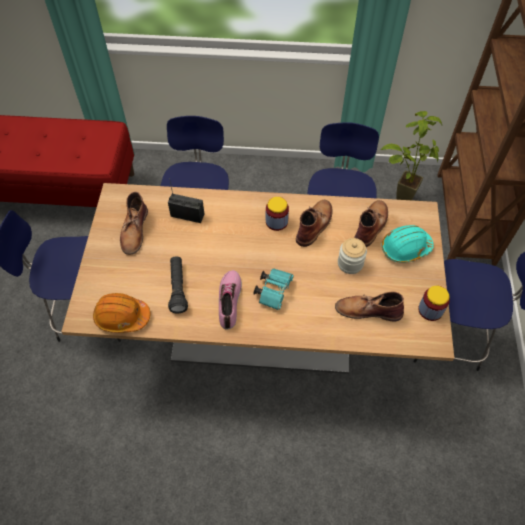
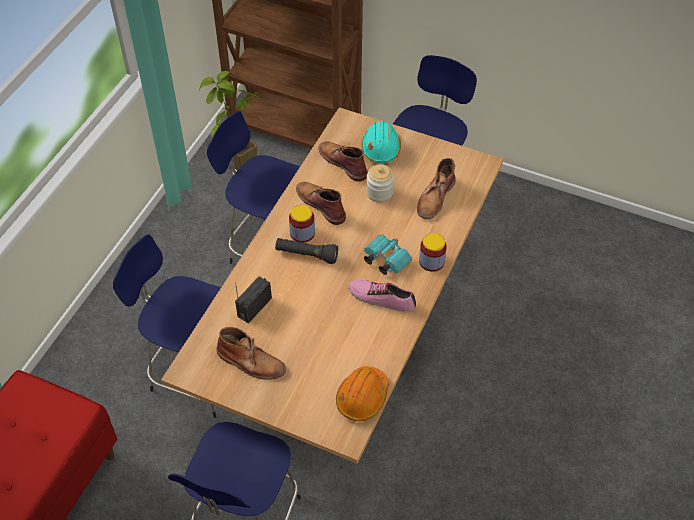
camera: 70 degrees left, 5 degrees down
black flashlight [168,256,188,313] -> black flashlight moved to [275,238,338,264]
jar [418,286,450,321] -> jar moved to [419,233,447,272]

